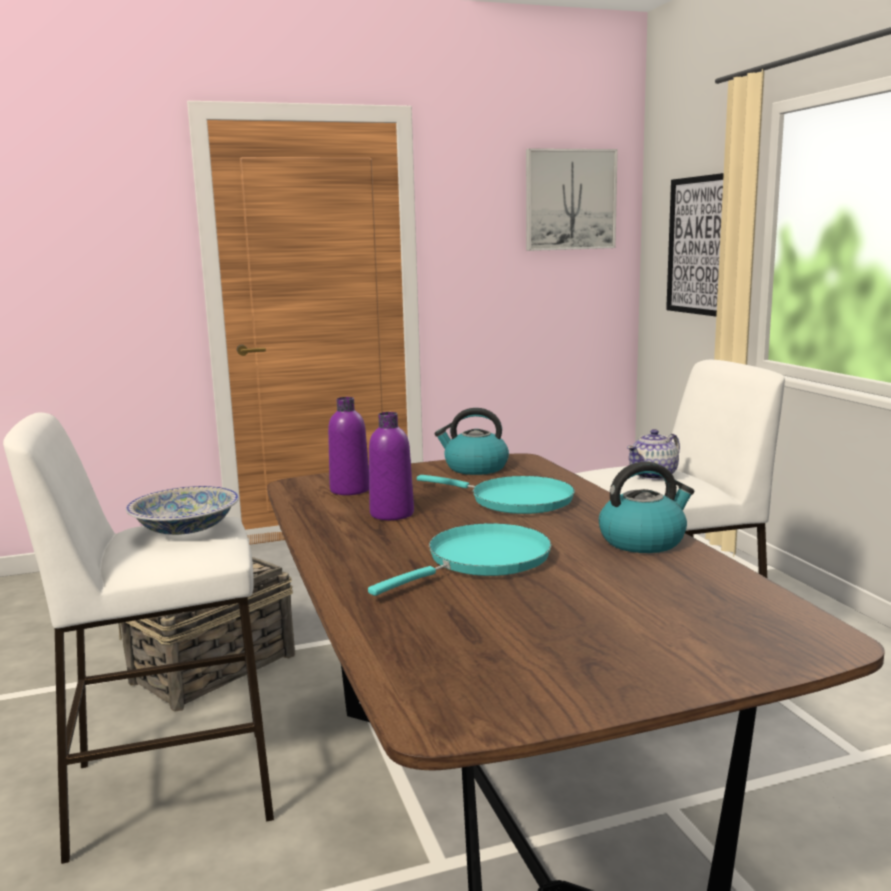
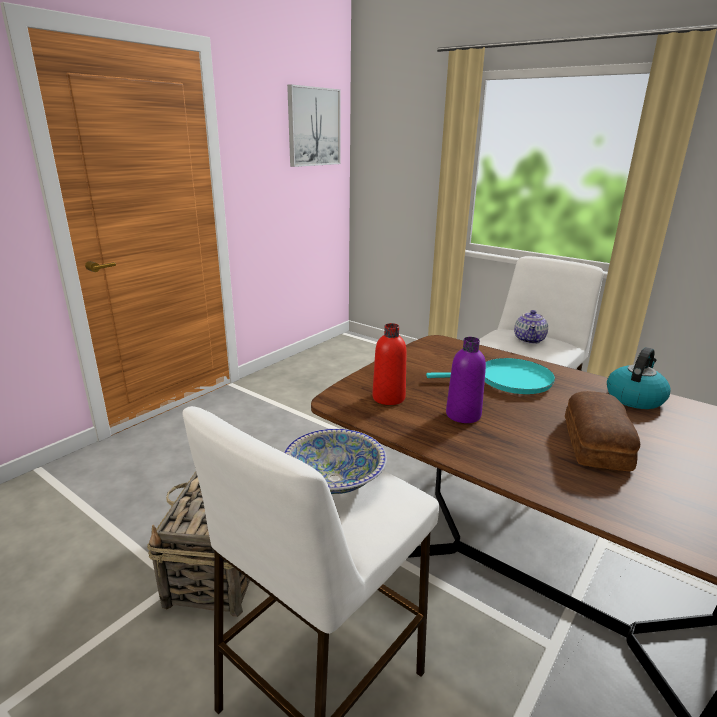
camera: 35 degrees left, 10 degrees up
purple bottle [328,397,369,495] -> red bottle [372,323,407,405]
turquoise frying pan [368,523,552,596] -> bread [565,391,640,471]
kettle [435,408,509,475] -> none
picture [666,173,724,316] -> none

